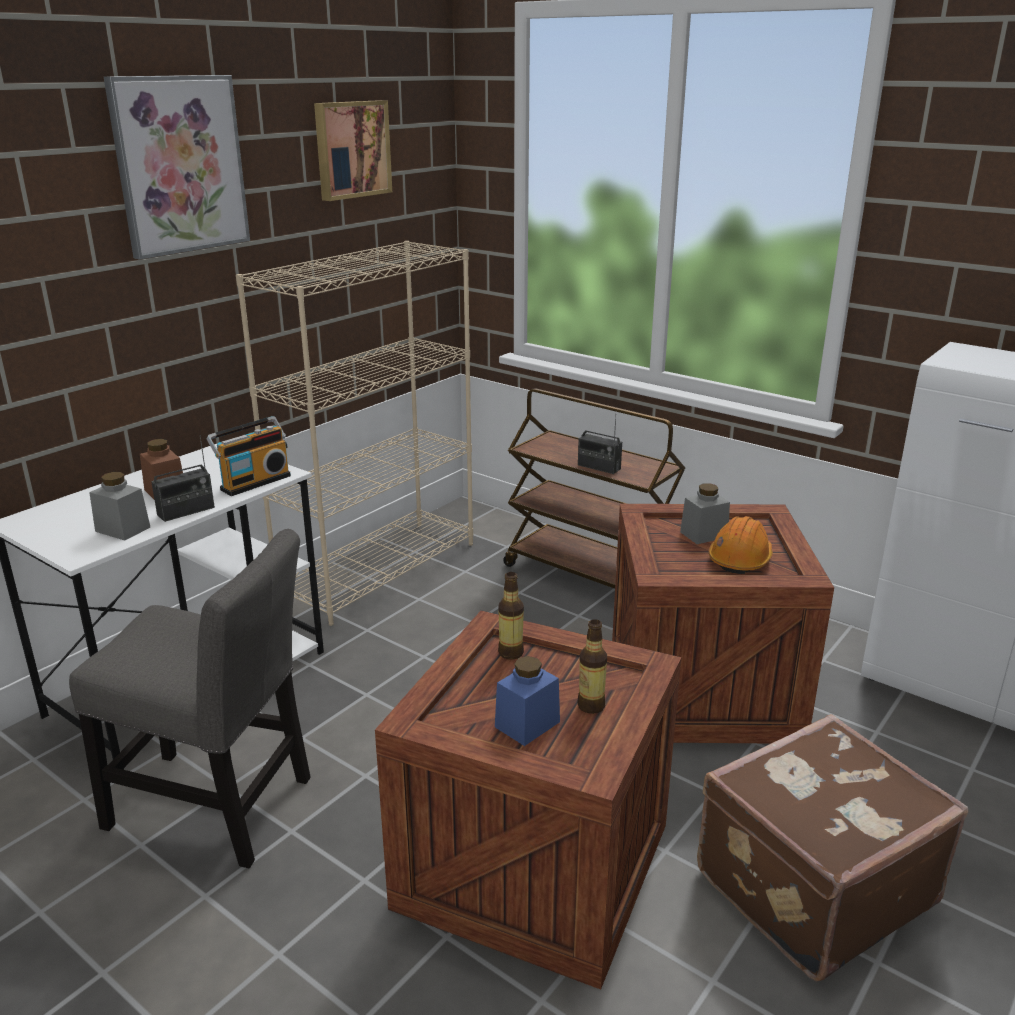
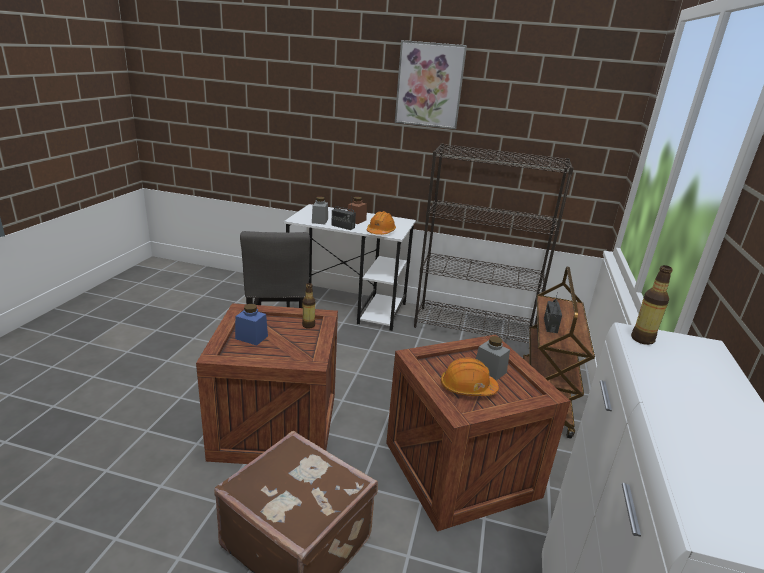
camera: 65 degrees right, 0 degrees up
radio [206,416,291,496] -> orange hard hat [367,211,396,235]
beige bookcase [236,241,473,626] -> black bookcase [414,143,574,343]
picture [314,100,392,201] -> none
bottle [577,619,607,714] -> bottle moved to [631,265,673,345]

